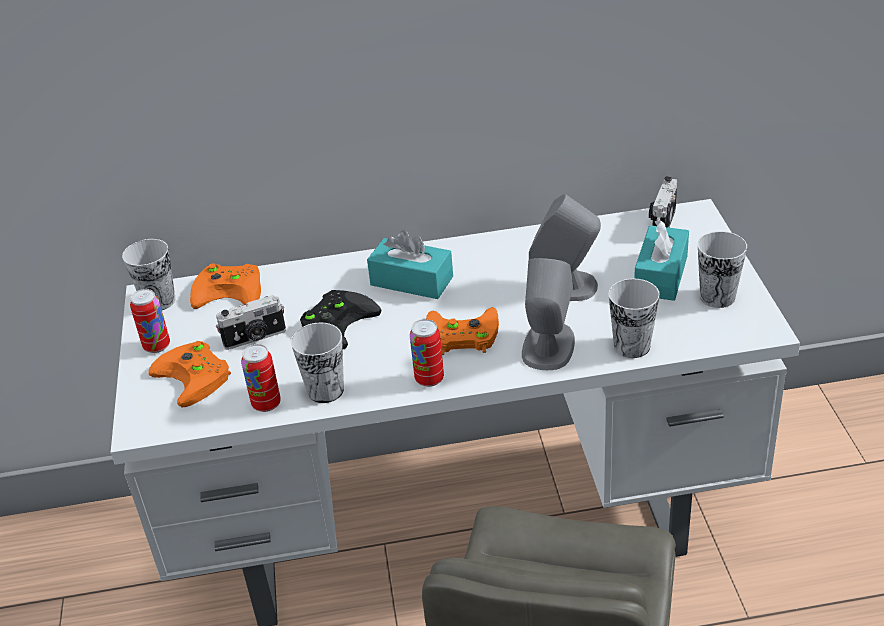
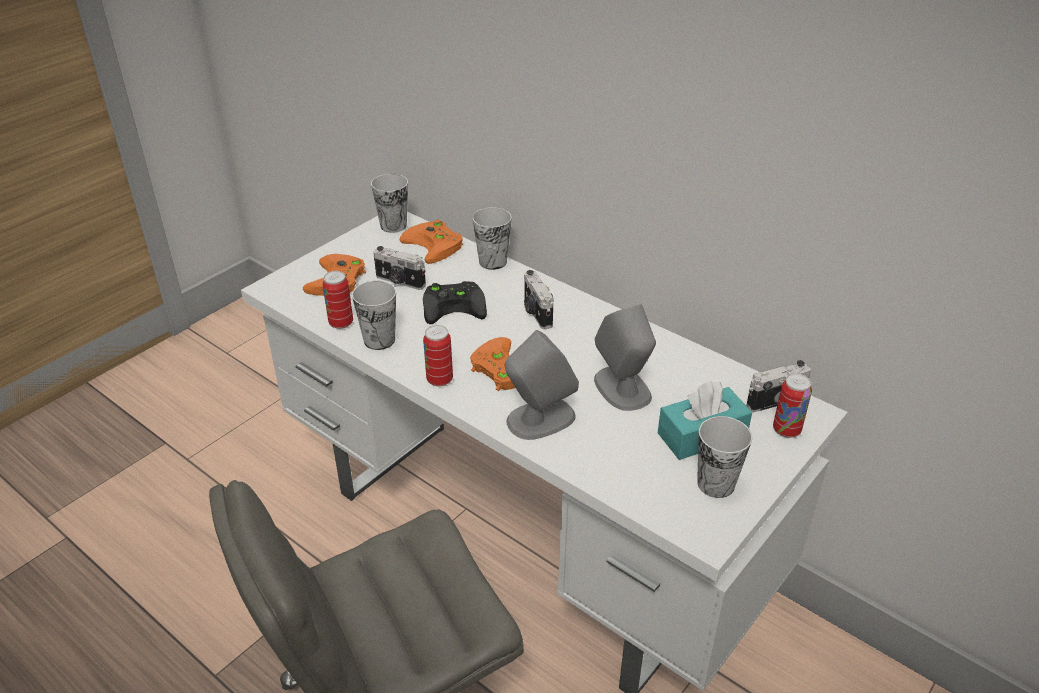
camera: 45 degrees right, 0 degrees up
can [130,289,170,353] -> can moved to [773,373,812,438]
turquoise tissue box [367,230,453,299] -> camera [524,270,554,329]
cup [608,278,660,358] -> cup moved to [473,207,512,270]

